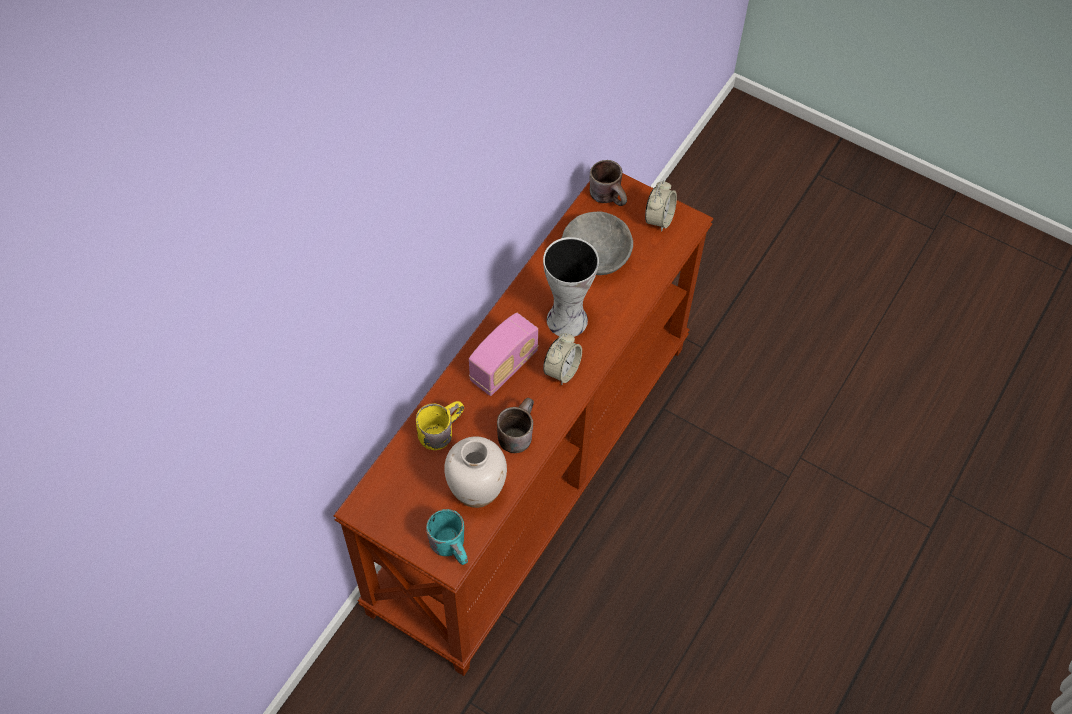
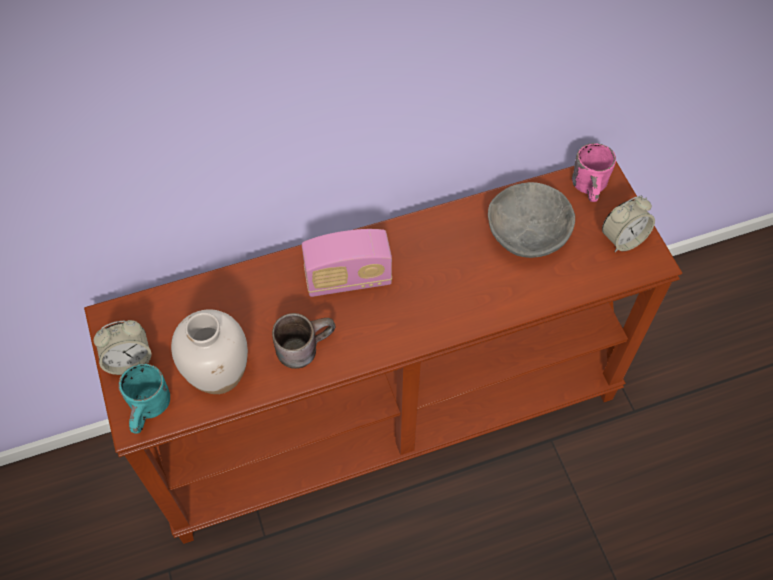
camera: 40 degrees right, 0 degrees up
yellow mug [416,401,464,450] -> none
vase [543,237,599,337] -> none
alarm clock [543,333,582,385] -> alarm clock moved to [94,320,152,375]
brown mug [590,160,627,206] -> pink mug [572,143,616,202]

